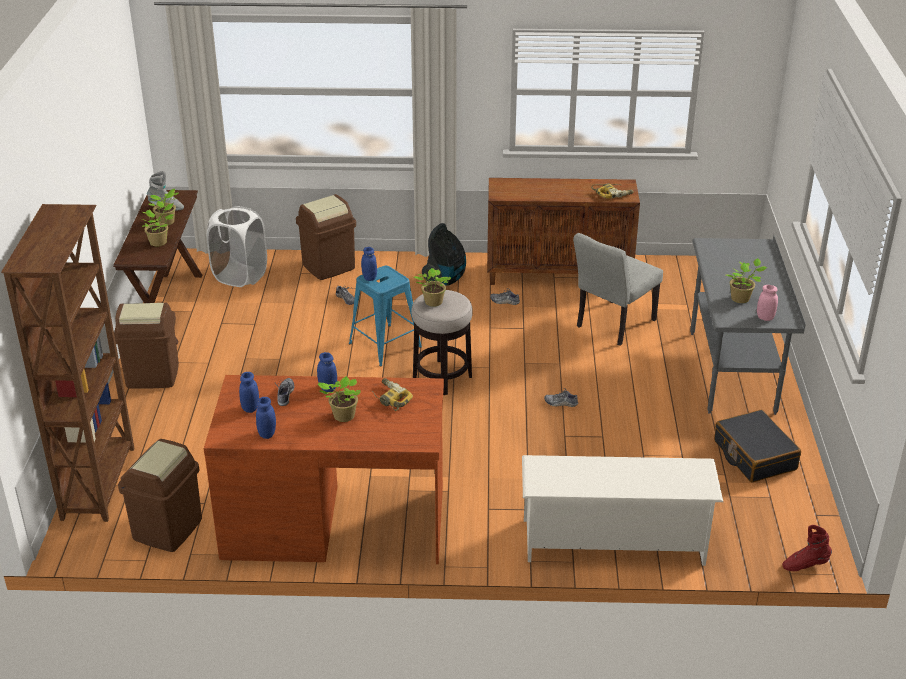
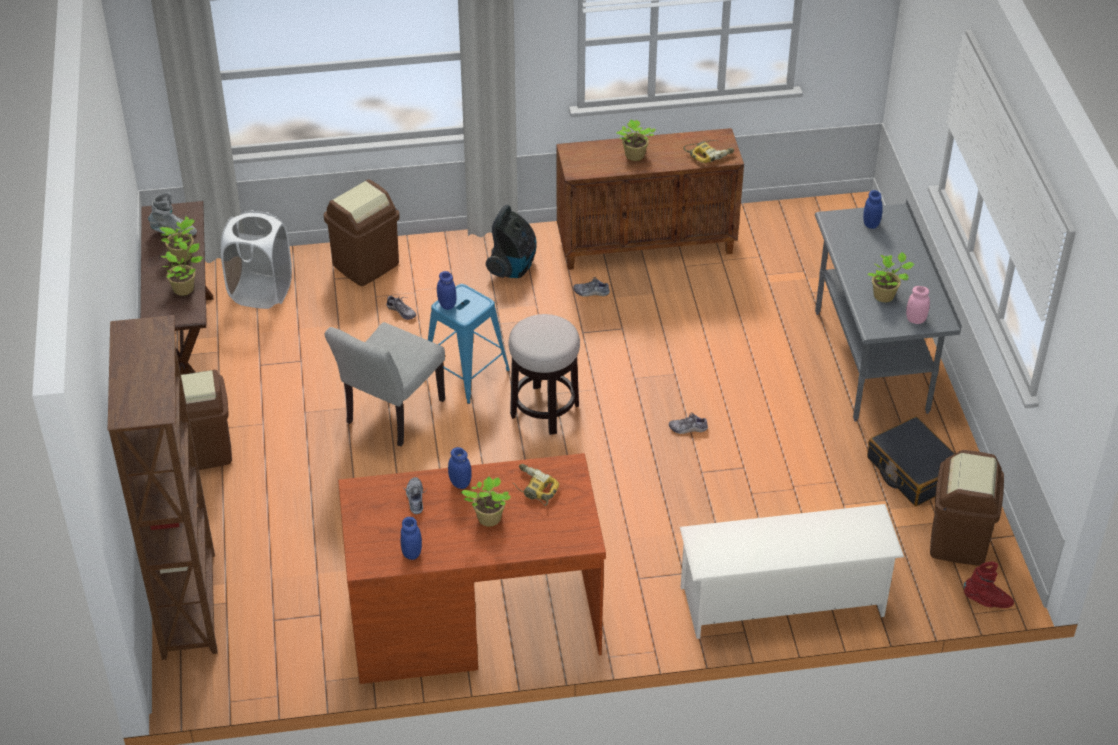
camera: 10 degrees left, 10 degrees up
brown trash can [118,439,202,552] -> brown trash can moved to [930,450,1004,566]
blue jar [239,372,259,413] -> blue jar moved to [863,190,883,229]
potted plant [414,268,451,307] -> potted plant moved to [617,120,655,161]
grey chair [573,233,663,346] -> grey chair moved to [324,322,445,446]
red boot [782,525,832,571] -> red boot turned 150 degrees counterclockwise [964,562,1014,608]

